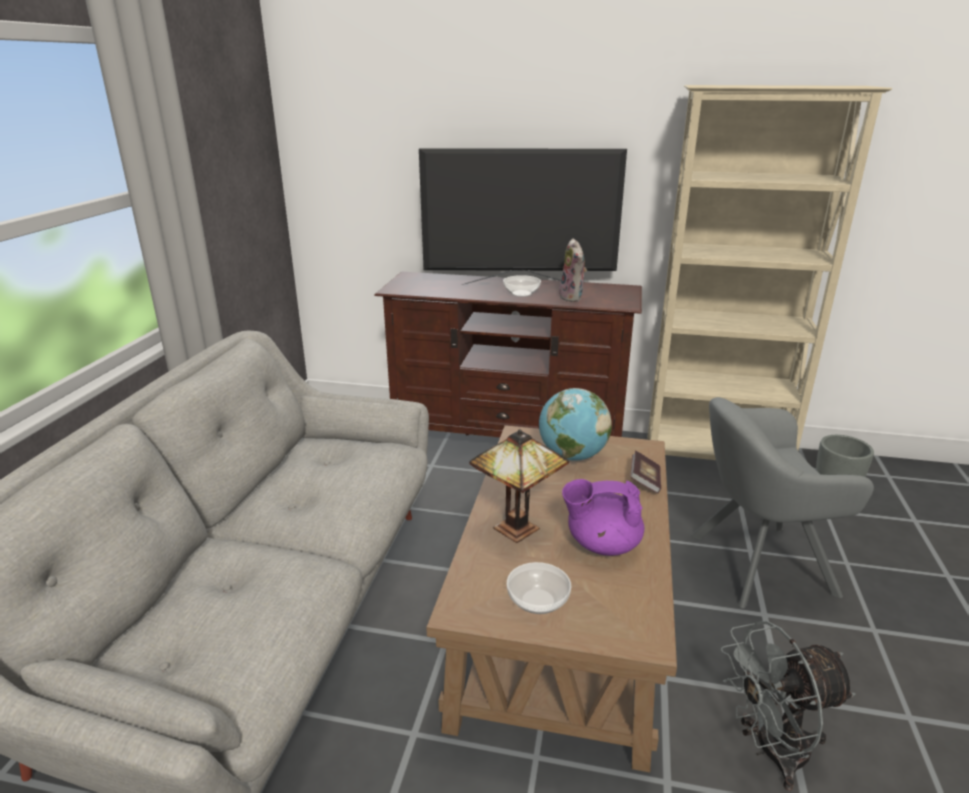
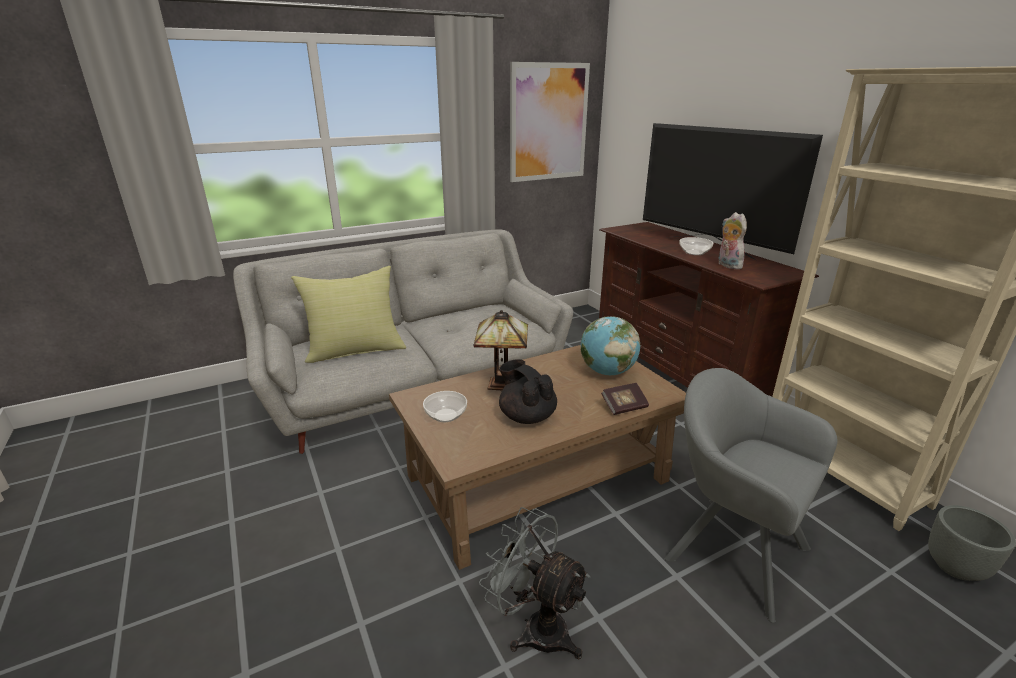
camera: 50 degrees right, 0 degrees up
plush toy [559,238,587,302] -> plush toy turned 120 degrees clockwise [719,212,747,269]
purple teapot [562,479,644,556] -> black teapot [499,359,557,424]
none -> yellow pillow [291,266,406,363]
none -> picture [510,62,590,182]

